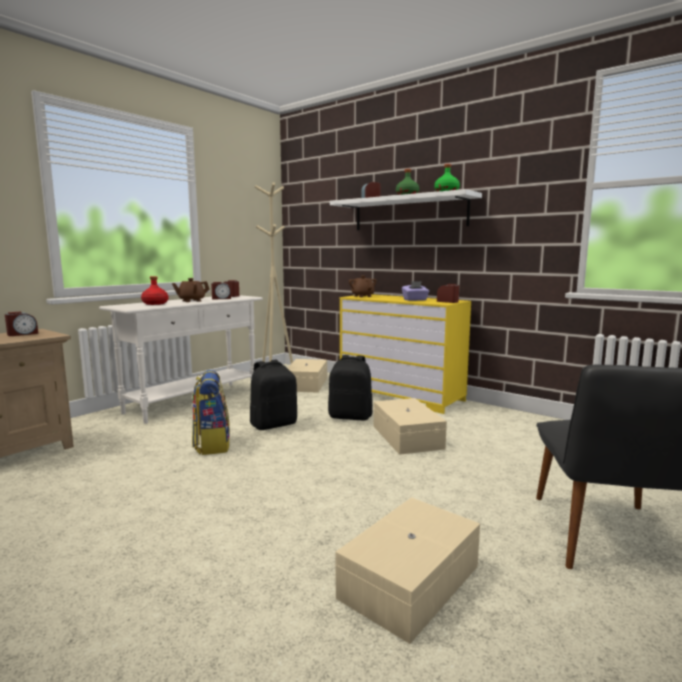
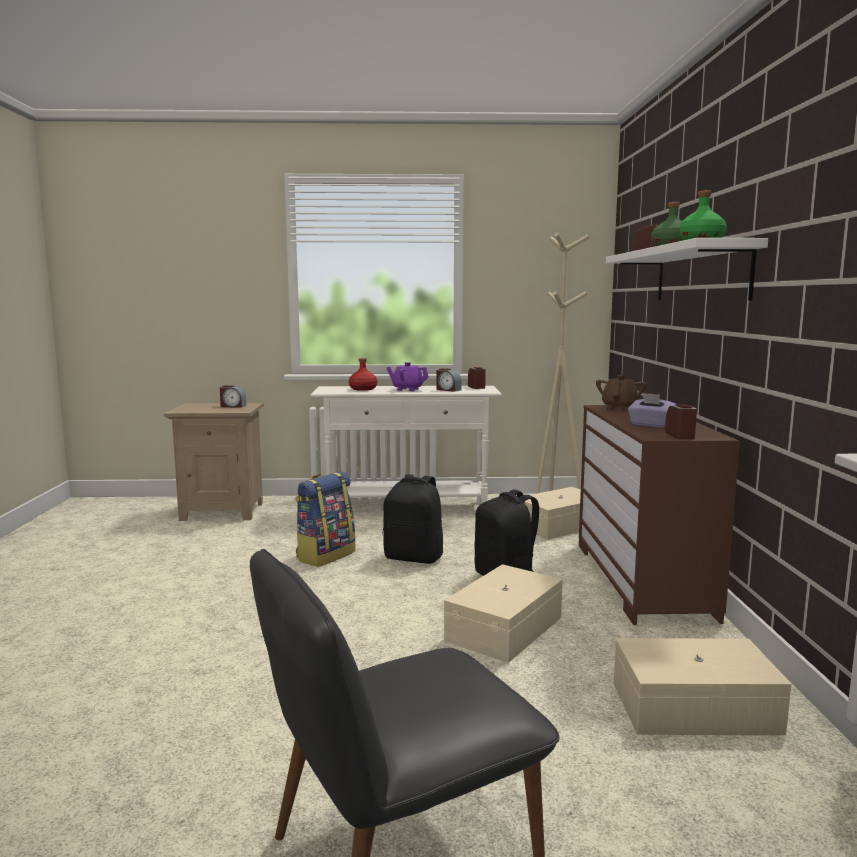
camera: 50 degrees right, 0 degrees up
brown teapot [172,278,210,302] -> purple teapot [386,362,429,391]
beige storage box [336,497,480,644] -> beige storage box moved to [614,638,791,735]
yellow dresser [339,294,471,414] -> brown dresser [579,405,740,625]

